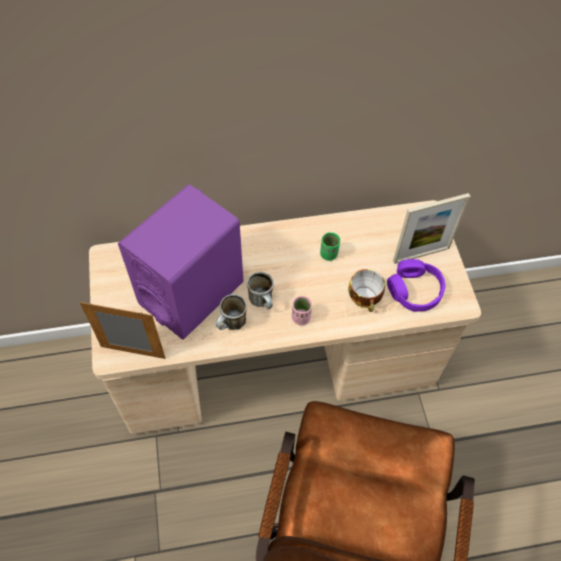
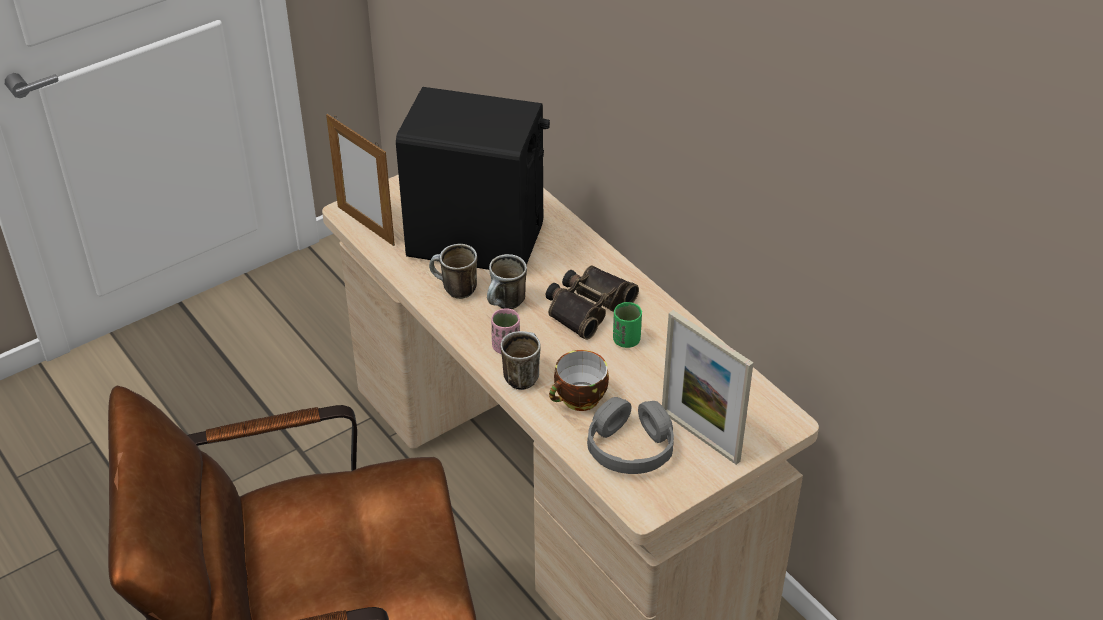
camera: 65 degrees right, 15 degrees down
picture frame [80,302,165,359] -> picture frame turned 150 degrees clockwise [326,114,395,246]
purple speaker [118,184,244,340] -> black speaker [396,87,550,270]
purple headphones [387,259,446,312] -> grey headphones [587,397,674,474]
none -> mug [501,331,541,390]
none -> binoculars [546,265,639,340]

